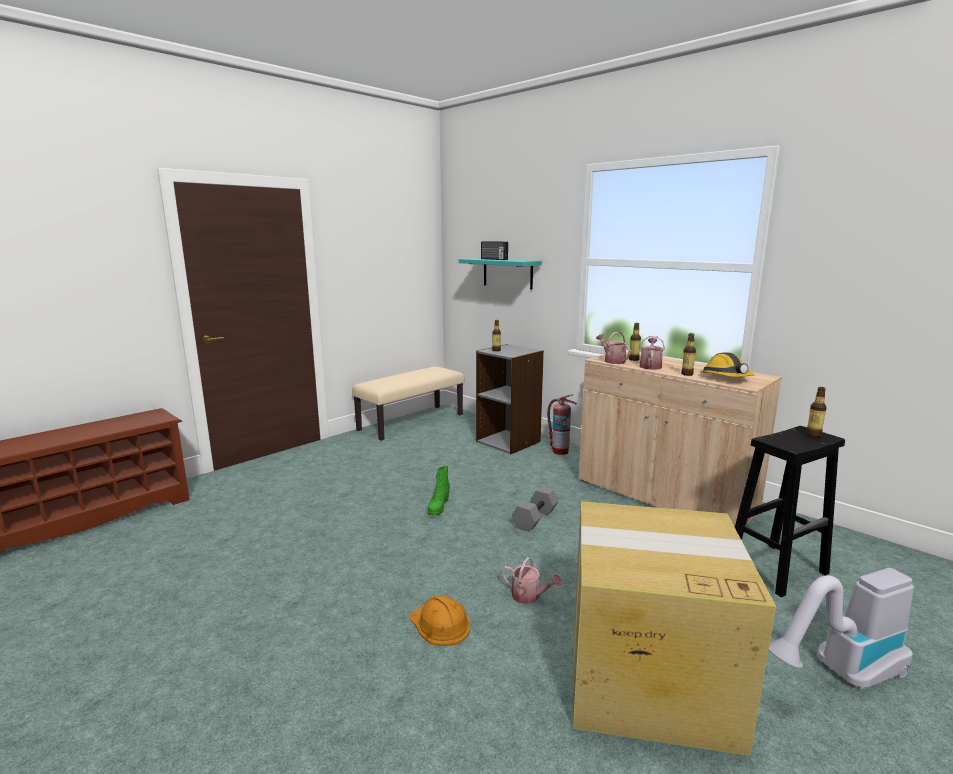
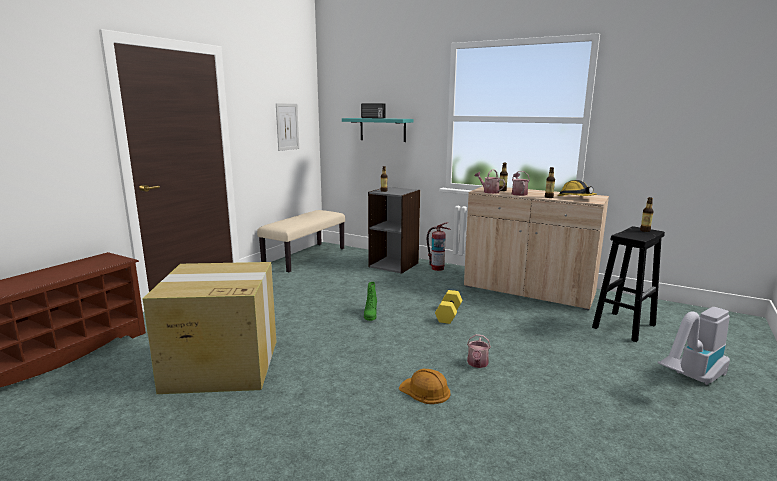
camera: 15 degrees left, 0 degrees up
watering can [501,557,562,604] -> watering can turned 90 degrees clockwise [467,334,491,368]
grey dumbbell [512,486,559,532] -> yellow dumbbell [435,290,462,324]
cardboard box [573,501,776,756] -> cardboard box moved to [142,262,276,394]
none -> picture [276,103,299,151]

